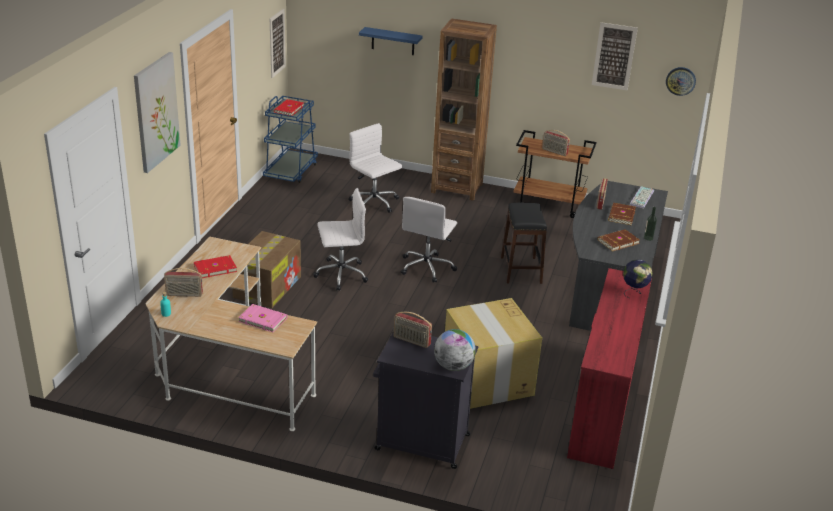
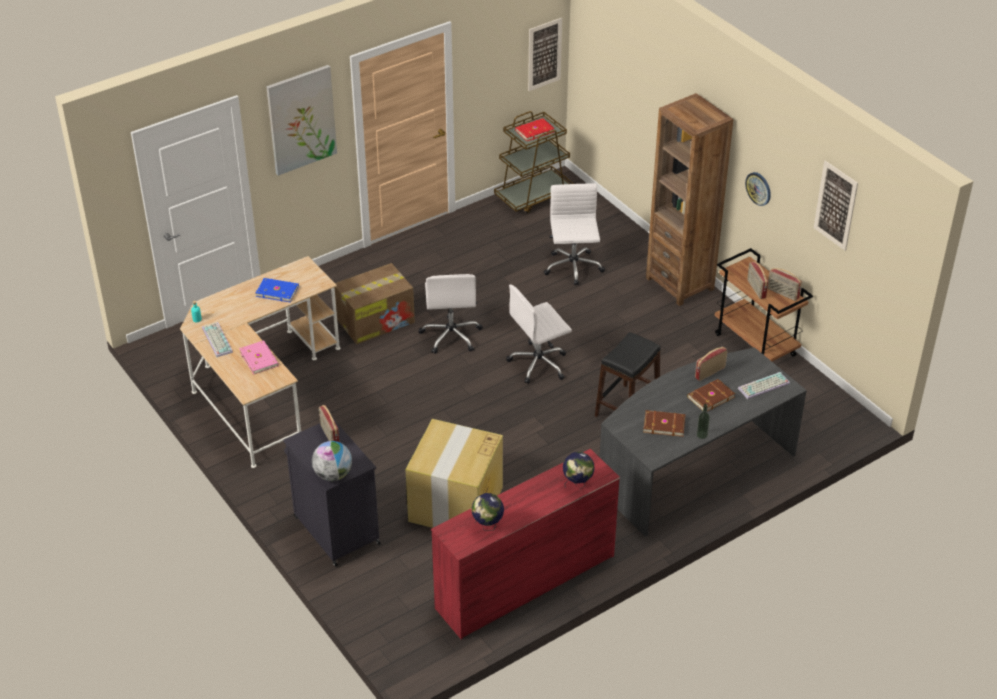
camera: 40 degrees right, 10 degrees up
radio [164,268,203,297] -> radio moved to [768,268,802,301]
red book [194,255,237,278] -> blue book [256,278,299,302]
blue cart [263,96,318,183] -> brown cart [494,111,574,214]
white office chair [313,188,368,291] -> white office chair turned 60 degrees clockwise [419,274,483,354]
blue shelf [359,27,423,55] -> none
wall clock [666,67,696,96] -> wall clock moved to [745,172,771,206]
none -> keyboard [202,322,233,357]
none -> globe [471,493,504,531]

